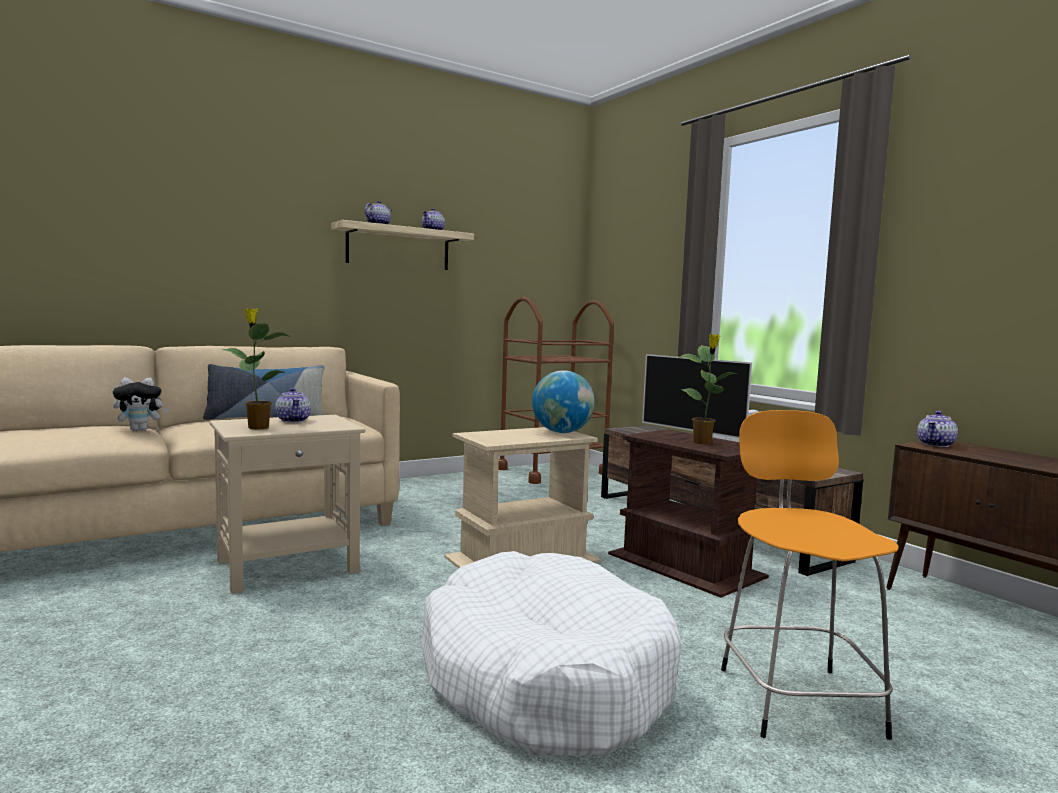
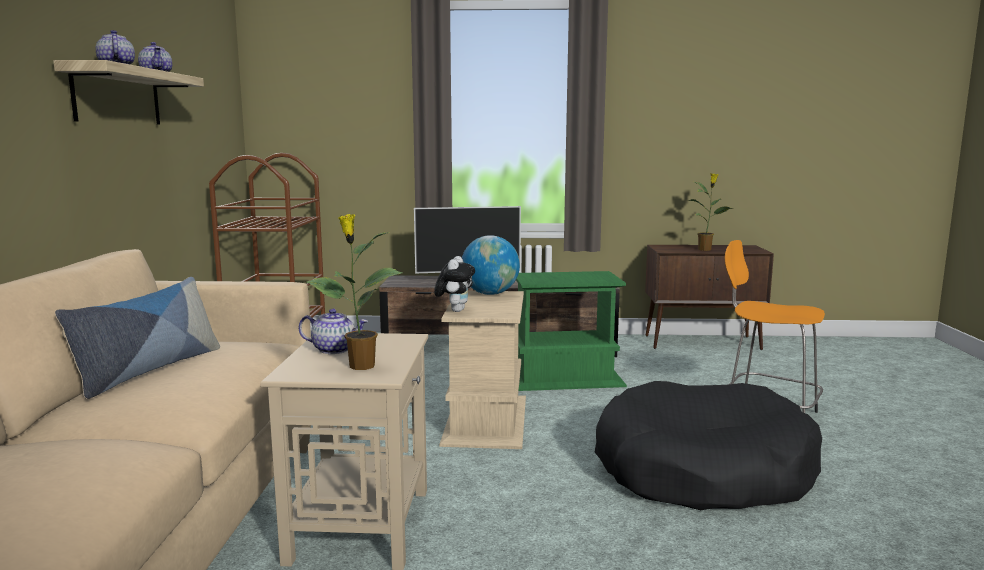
camera: 55 degrees left, 5 degrees up
plush toy [113,378,169,431] -> plush toy moved to [434,256,475,312]
white dog bed [421,551,681,756] -> black dog bed [594,381,822,510]
brown side table [608,429,769,598] -> green side table [516,271,627,391]
potted plant [677,334,737,444] -> potted plant moved to [688,173,734,251]
teapot [917,411,958,447] -> none

